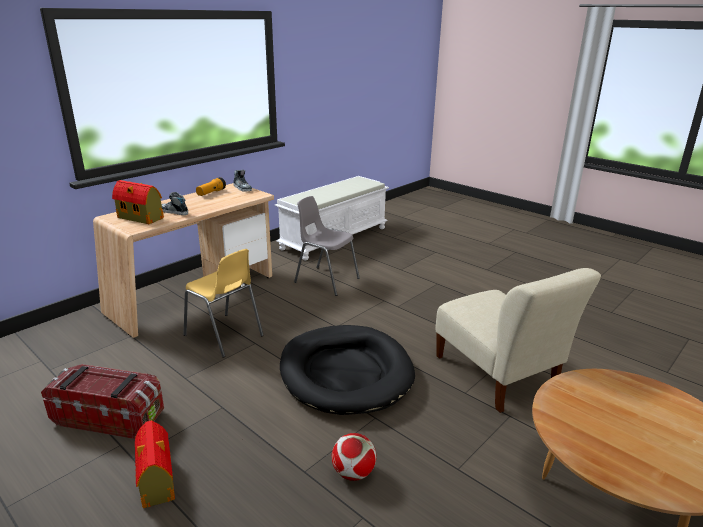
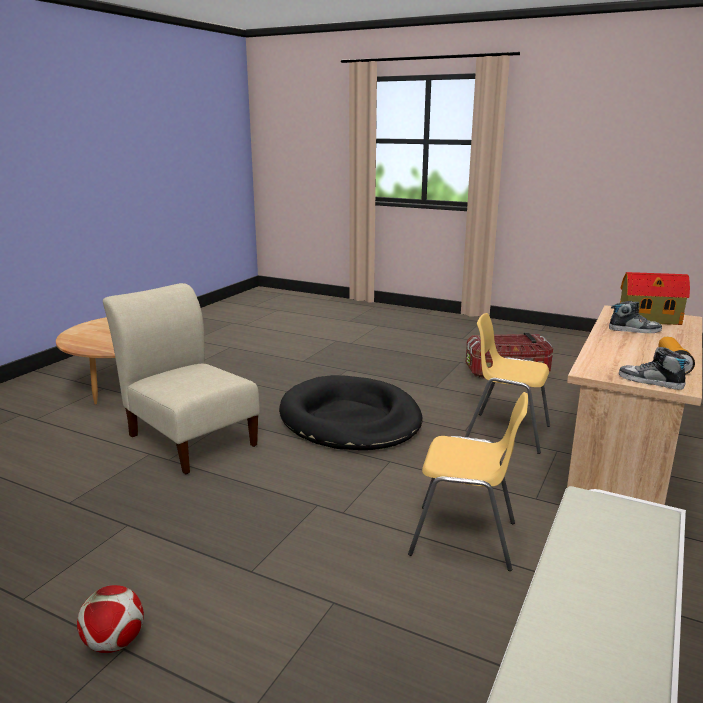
camera: 165 degrees right, 5 degrees down
toy house [135,420,175,508] -> none
grey chair [294,196,360,296] -> yellow chair [408,392,528,571]
football [332,433,377,481] -> football moved to [77,585,144,653]

